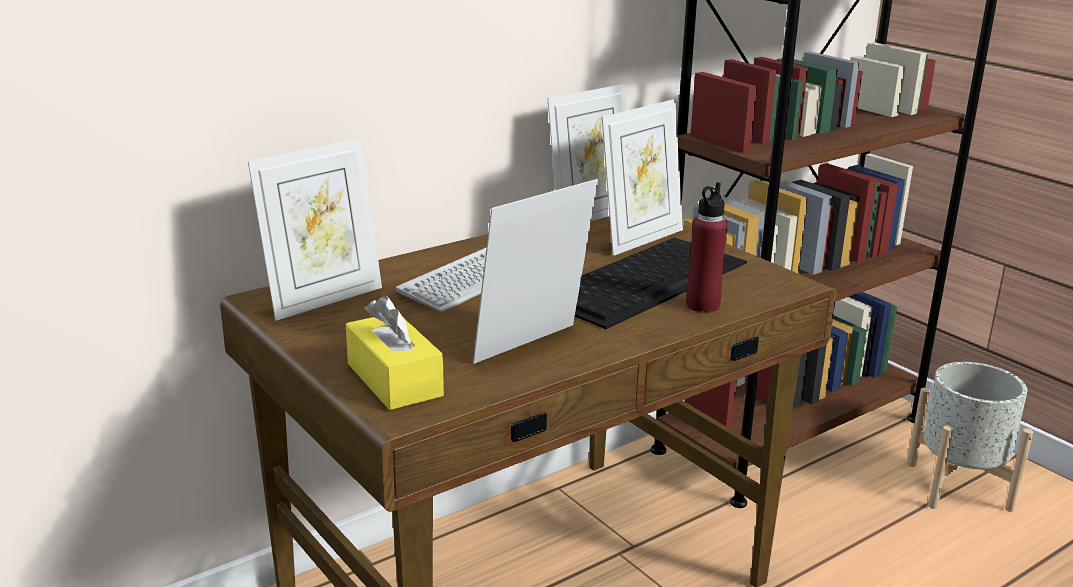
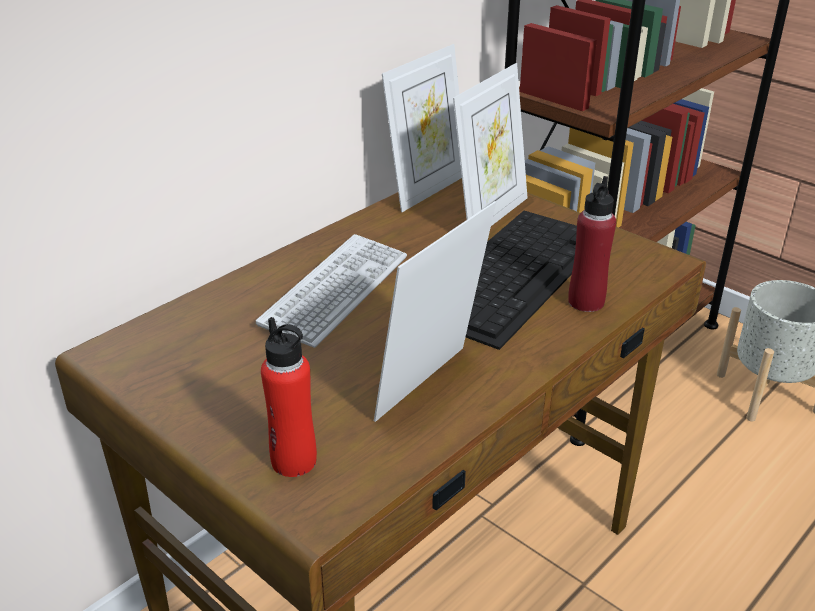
camera: 10 degrees left, 10 degrees up
picture frame [248,138,382,321] -> none
yellow tissue box [346,295,444,410] -> red bottle [261,317,317,477]

